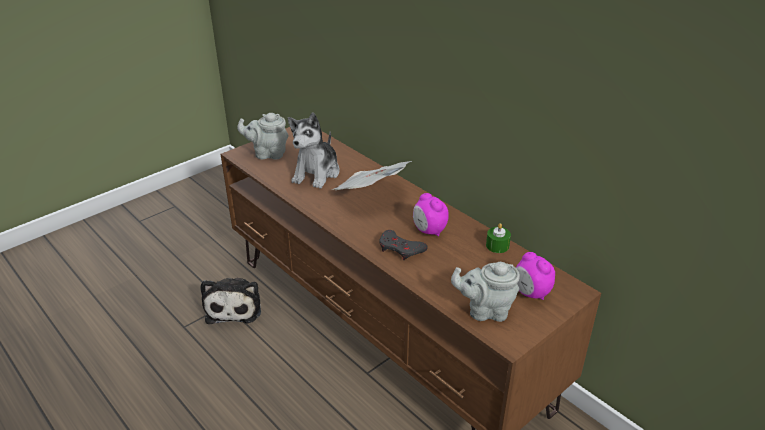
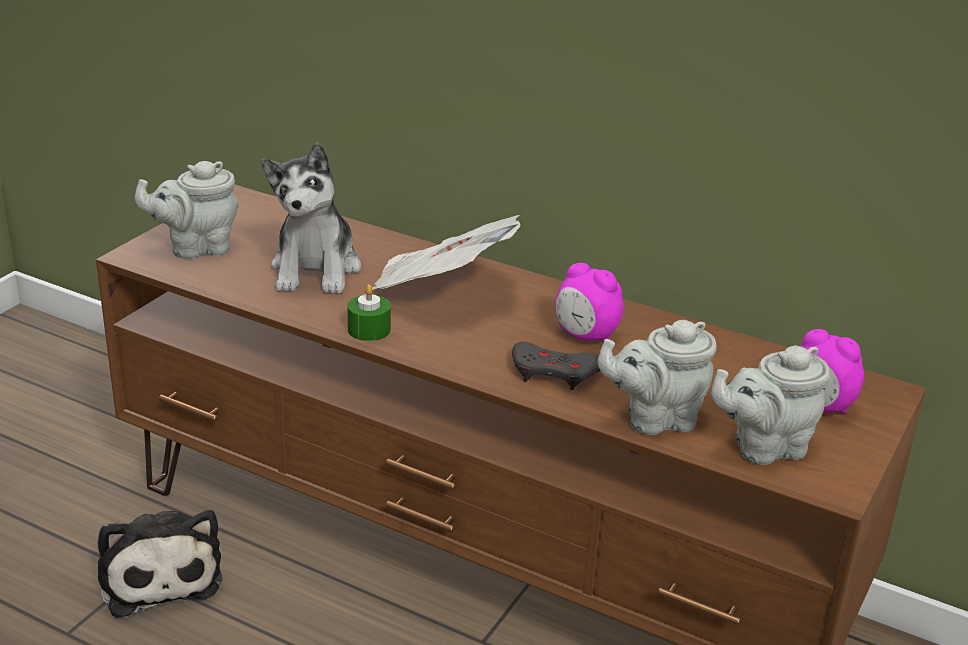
camera: 20 degrees left, 5 degrees down
green candle [486,223,511,253] -> green candle moved to [348,284,391,341]
none -> grey teapot [598,320,717,435]

